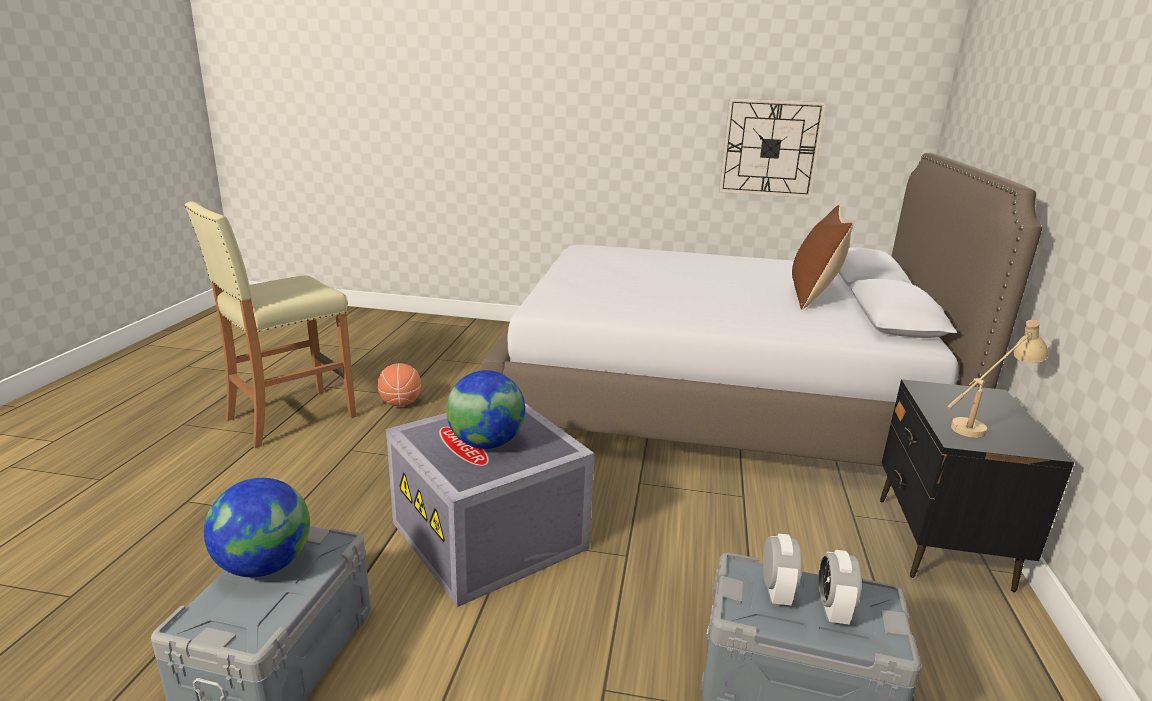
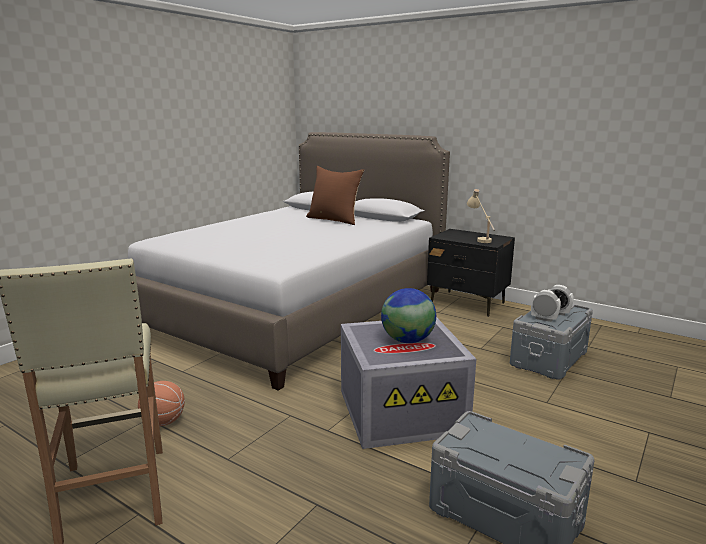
camera: 65 degrees left, 5 degrees down
globe [204,478,310,577] -> none
wall clock [719,98,826,198] -> none

